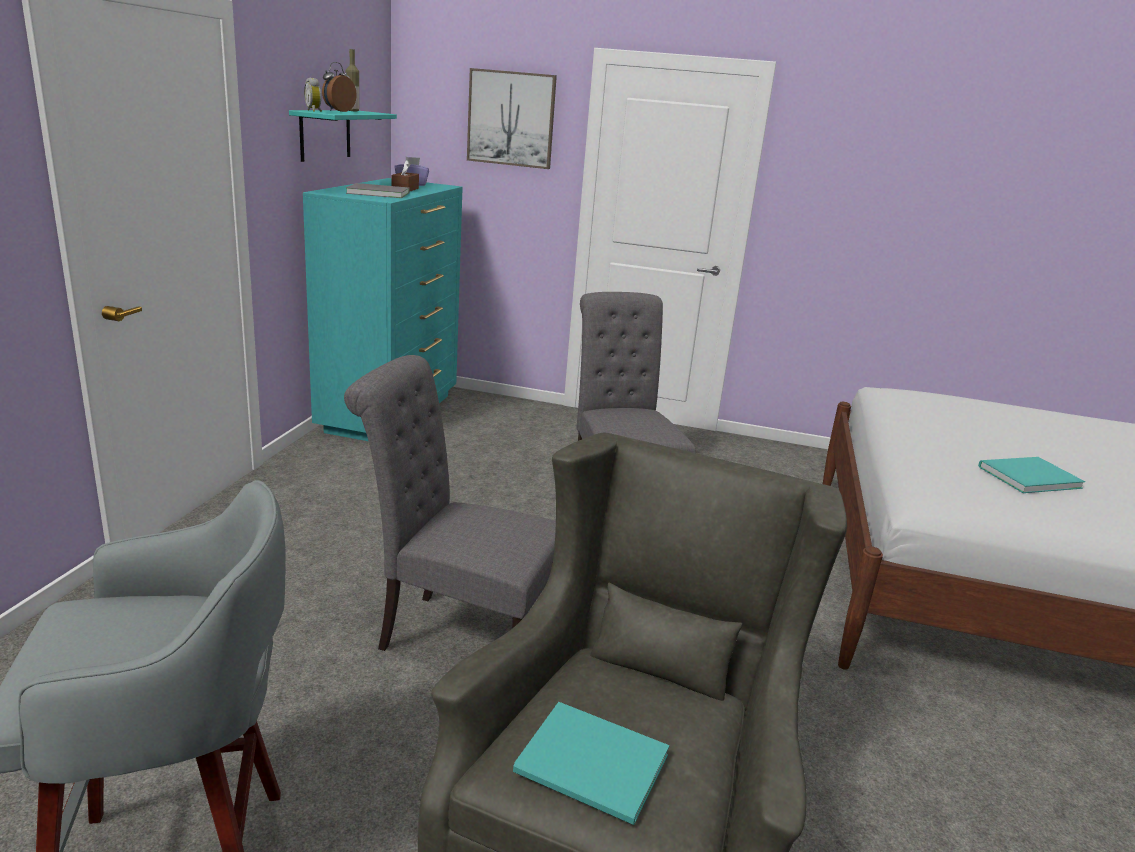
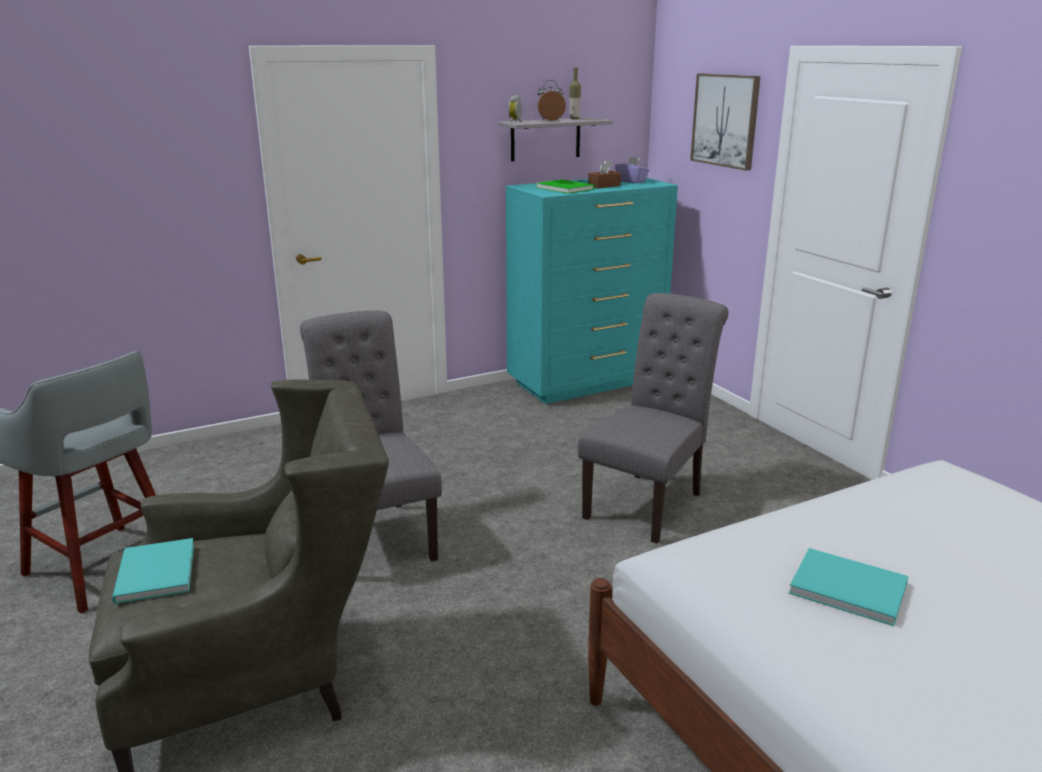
camera: 50 degrees right, 0 degrees up
turquoise shelf [289,110,397,162] -> grey shelf [498,117,613,161]
grey book [346,183,410,198] -> green book [536,179,595,194]

